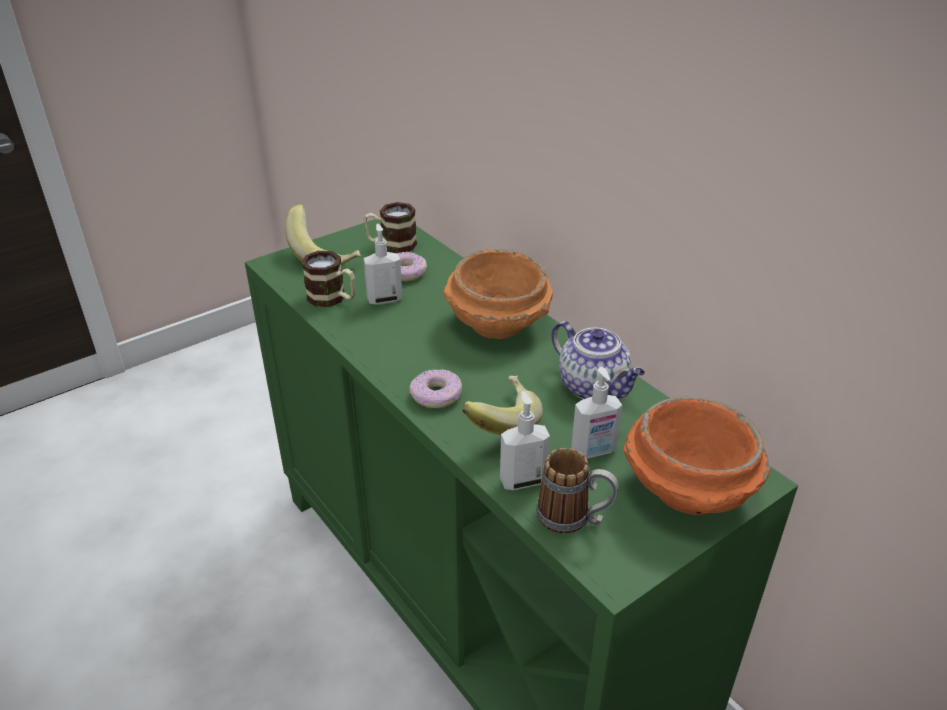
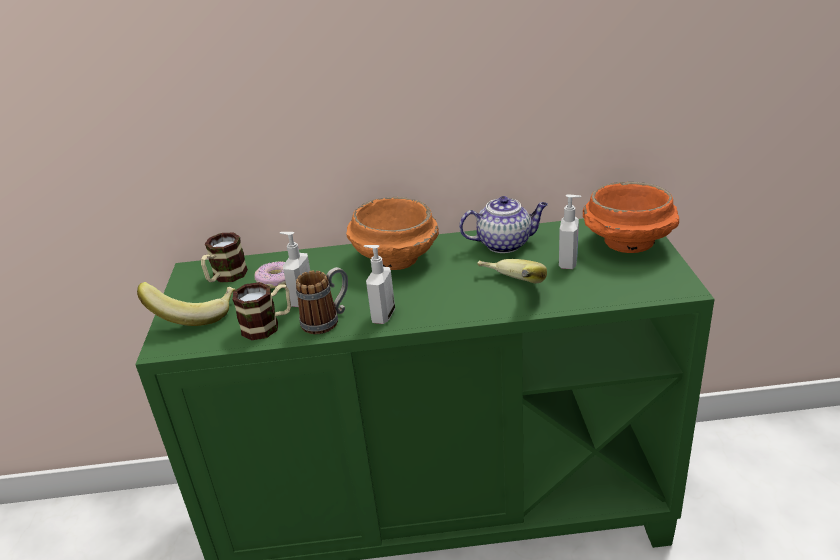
camera: 55 degrees left, 5 degrees down
donut [410,369,462,408] -> none
soap dispenser [500,391,550,490] -> soap dispenser moved to [364,245,395,324]
mug [536,448,619,534] -> mug moved to [296,267,348,334]

